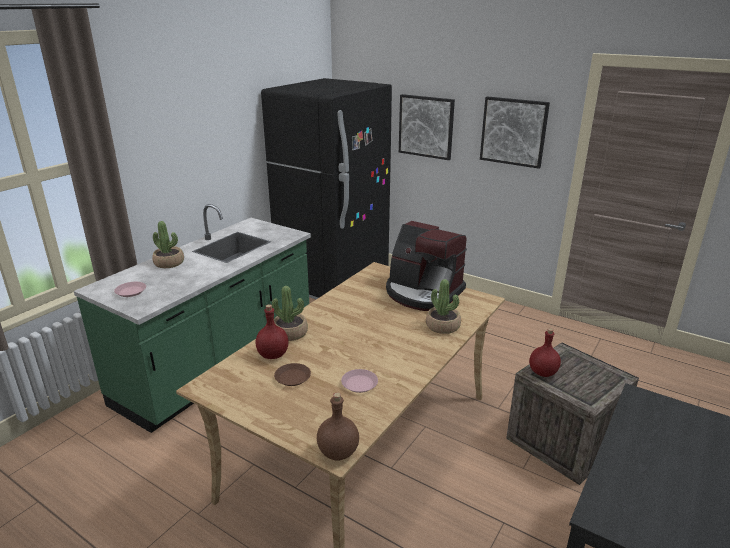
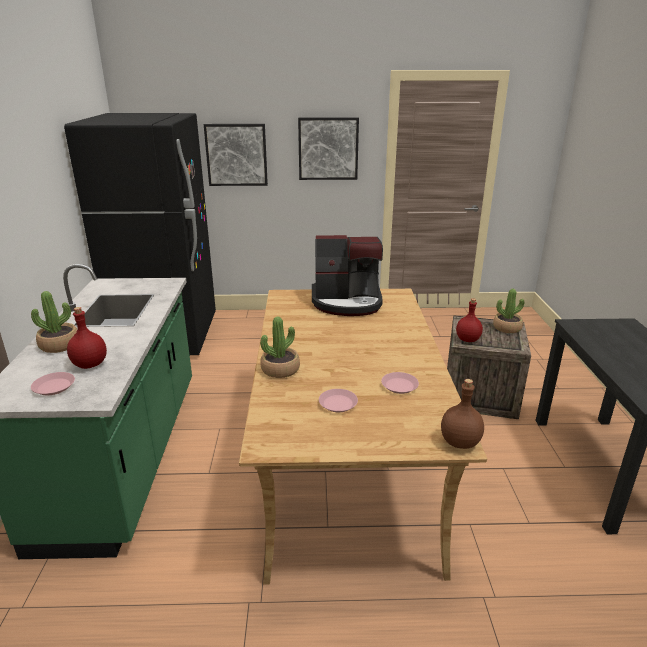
camera: 35 degrees left, 0 degrees up
red bottle [256,304,289,359] -> red bottle moved to [67,307,107,369]
brown plate [274,363,311,386] -> pink plate [319,389,358,412]
potted plant [426,279,461,334] -> potted plant moved to [493,289,524,333]

